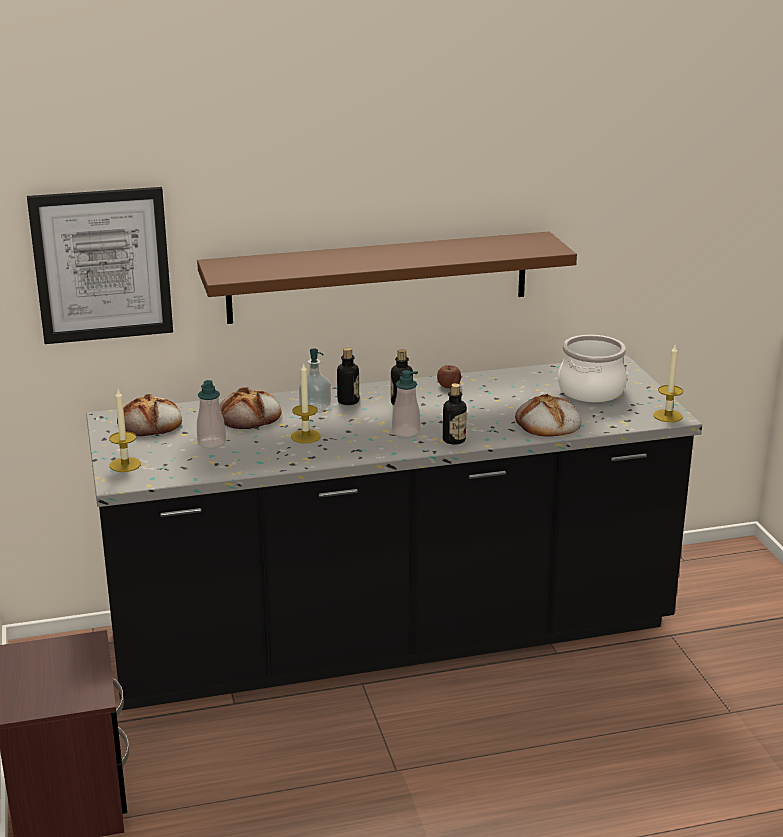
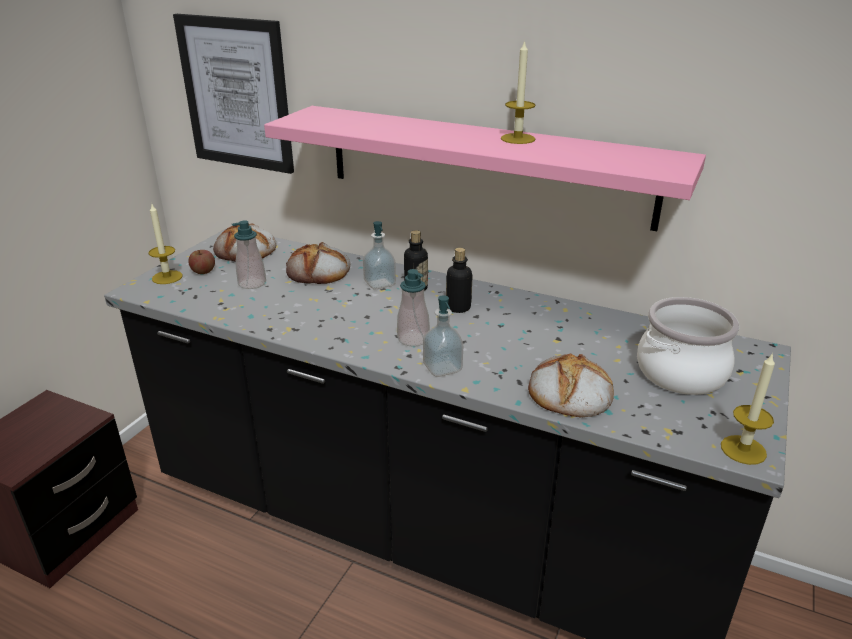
camera: 40 degrees right, 5 degrees up
brown shelf [197,232,577,324] -> pink shelf [264,106,706,231]
candle [291,362,321,443] -> candle moved to [501,40,535,144]
apple [437,365,461,388] -> apple moved to [188,250,215,274]
bottle [443,383,467,445] -> soap dispenser [423,295,463,377]

